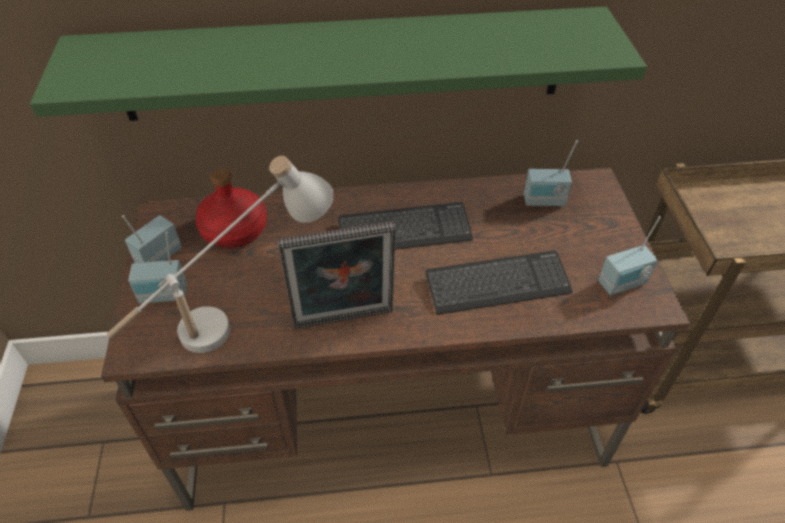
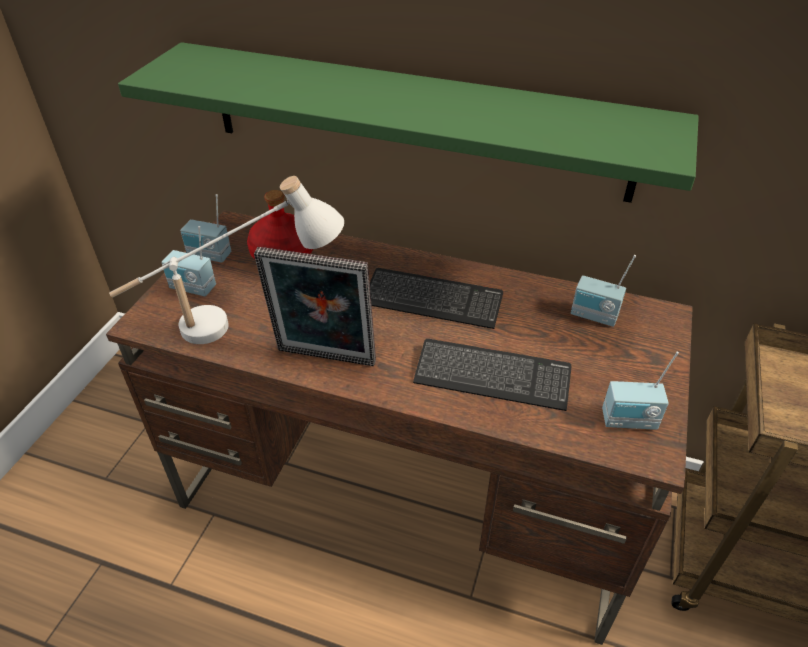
camera: 25 degrees right, 5 degrees down
radio [122,215,182,263] -> radio turned 135 degrees counterclockwise [180,194,231,263]

